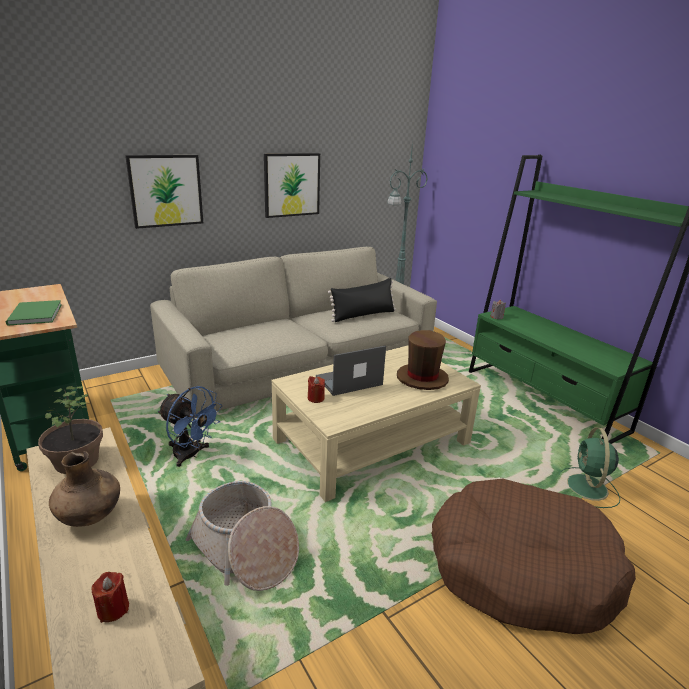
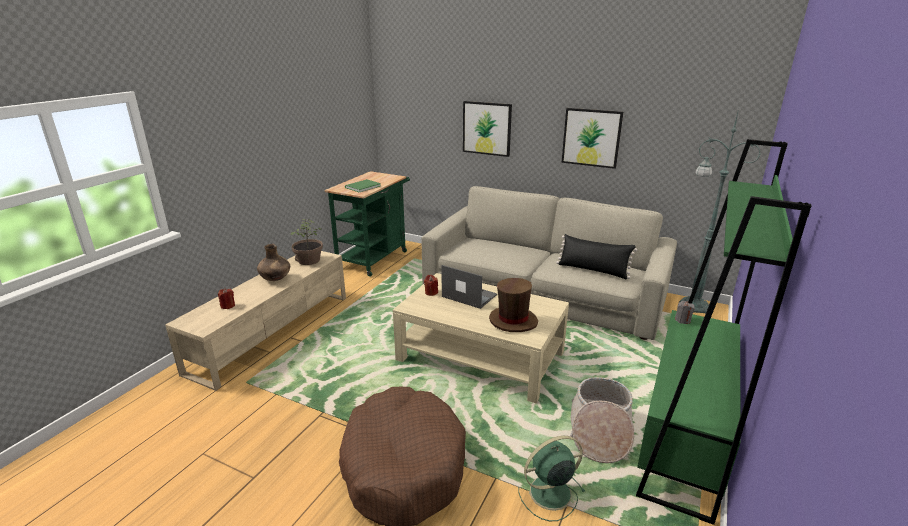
camera: 60 degrees right, 0 degrees up
blue fan [158,386,222,467] -> none
basket [185,481,299,591] -> basket moved to [570,377,634,463]

